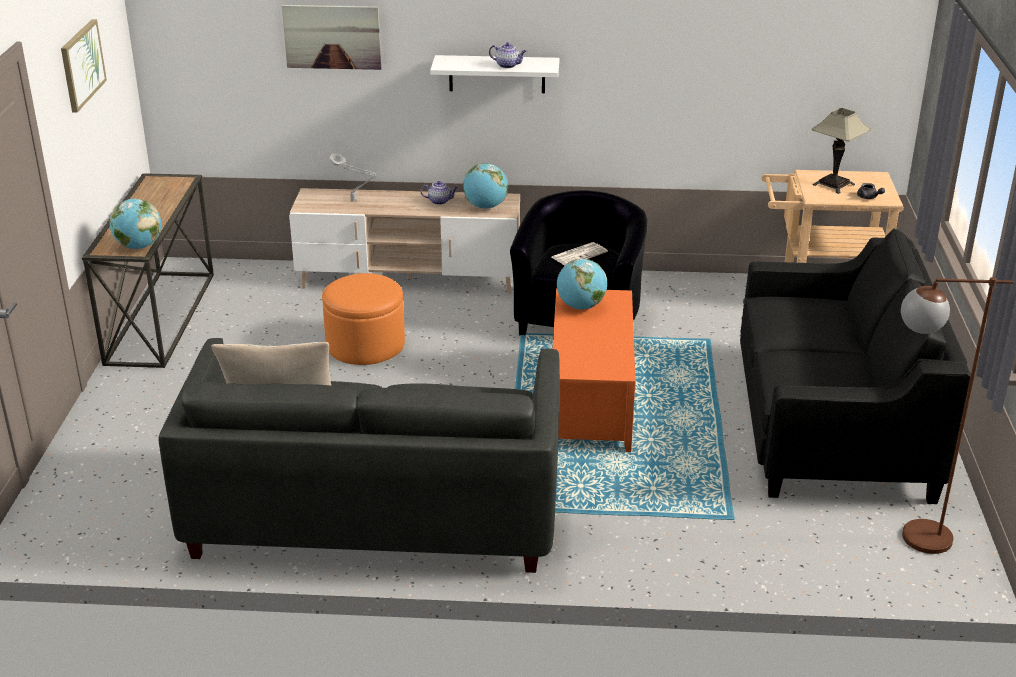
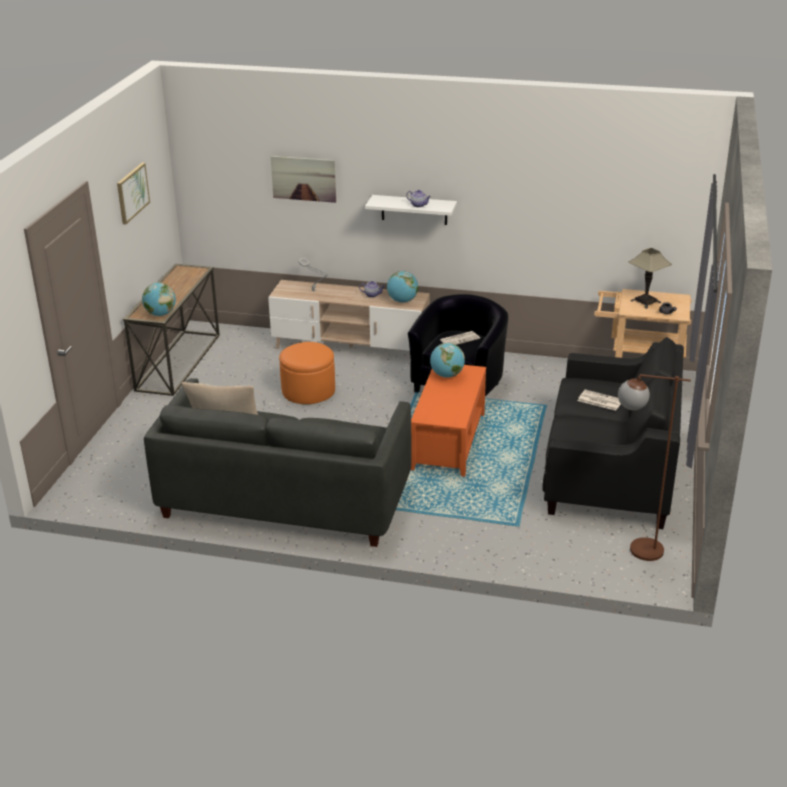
camera: 10 degrees right, 0 degrees up
none -> newspaper [578,390,621,411]

